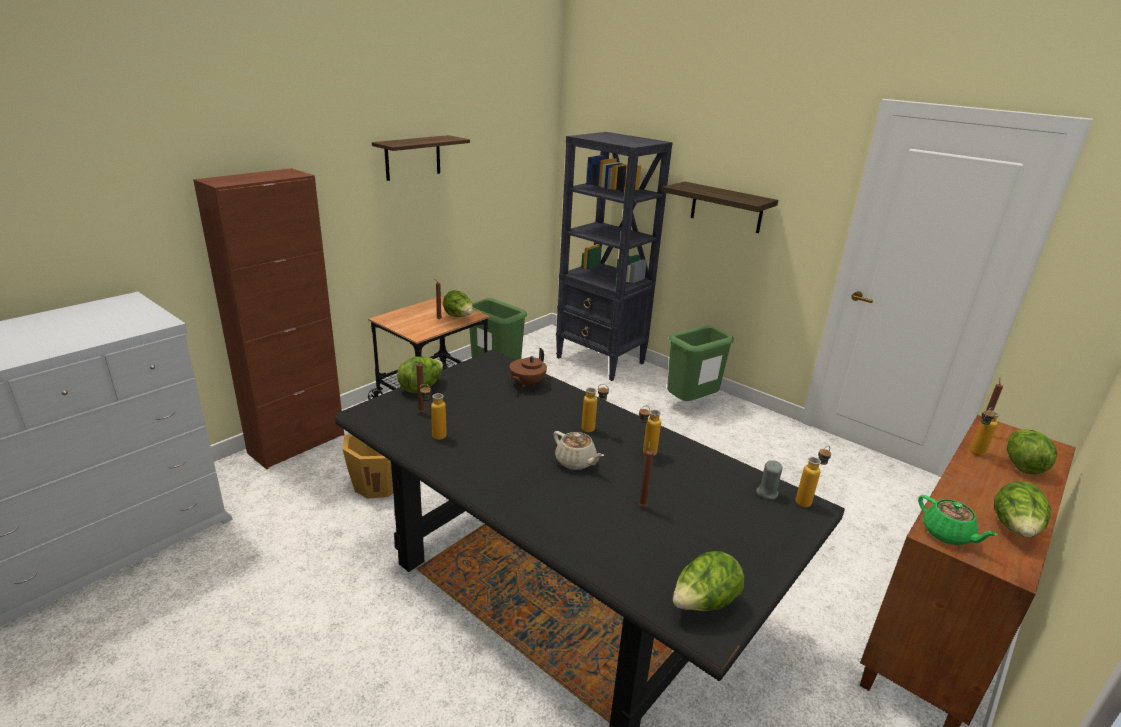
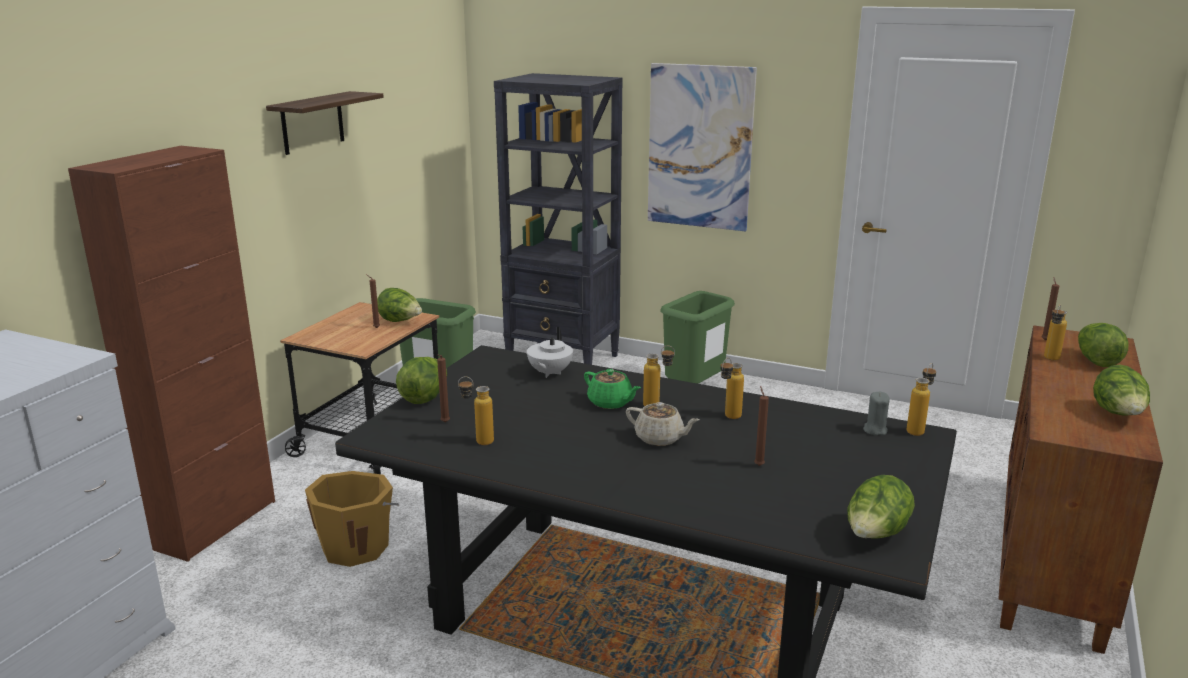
camera: 15 degrees left, 5 degrees down
brown teapot [509,348,547,388] -> white teapot [527,327,573,378]
shelf [662,182,778,233] -> picture [648,63,757,231]
green teapot [918,495,998,545] -> green teapot moved to [584,369,641,409]

